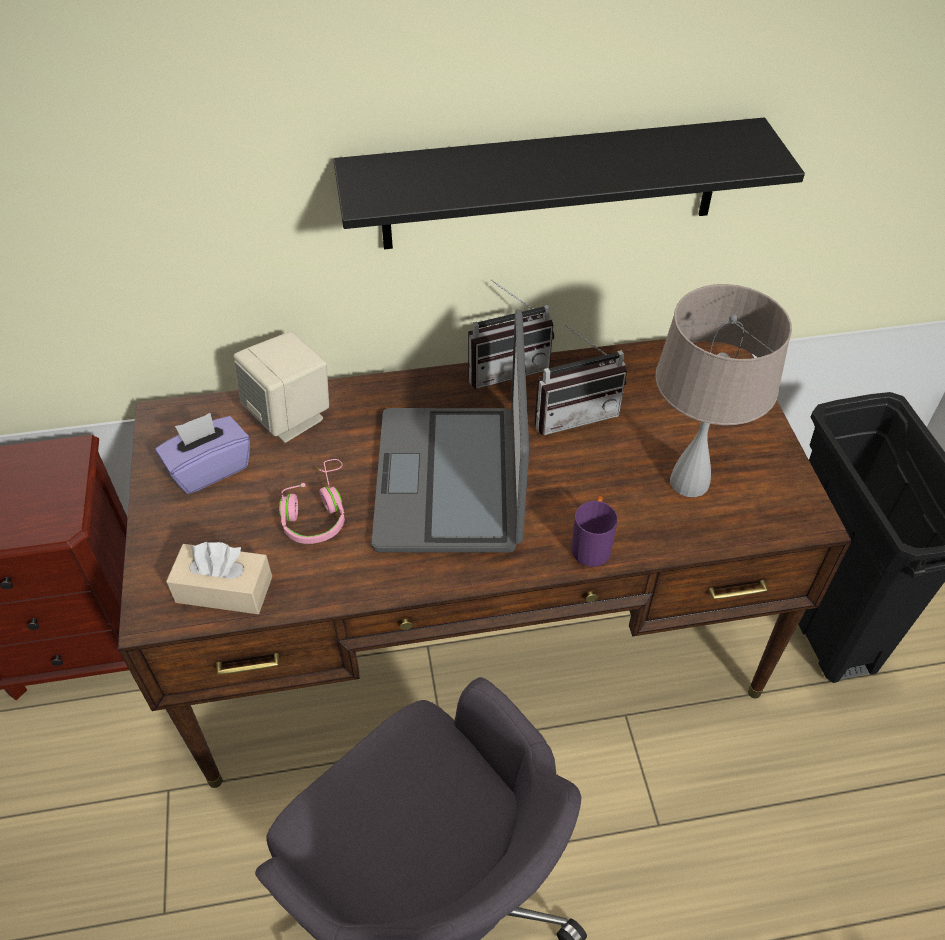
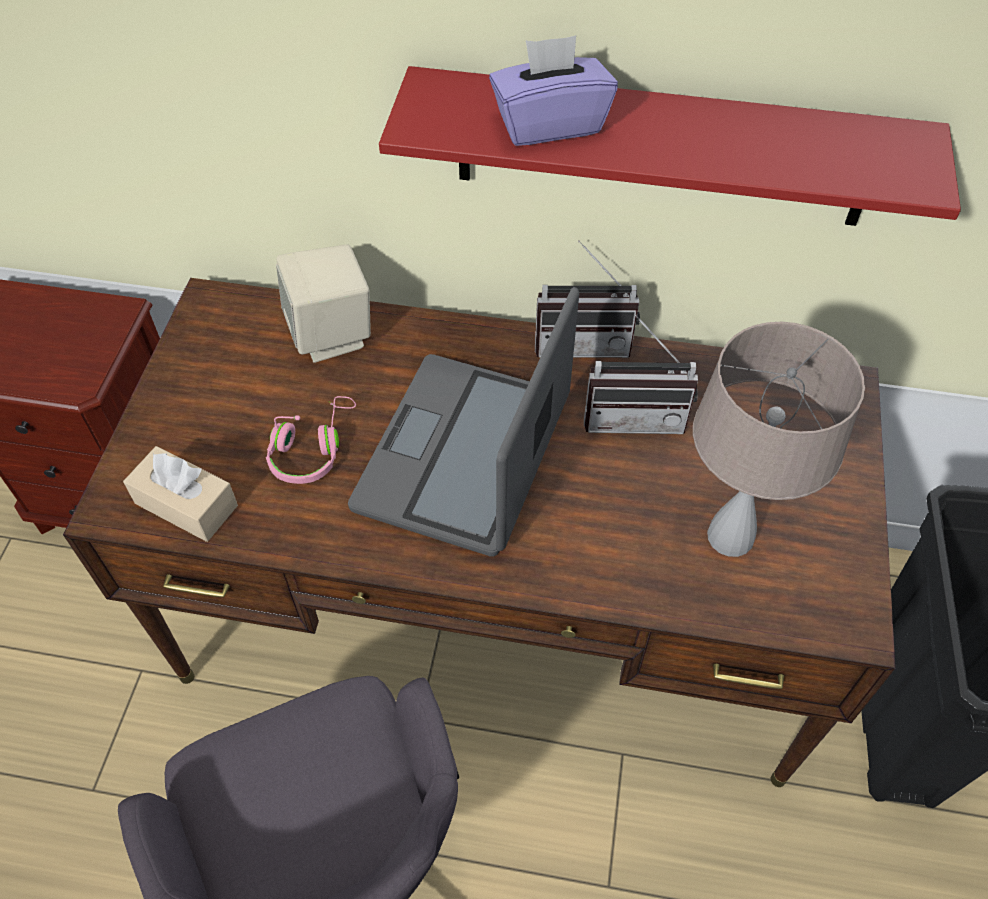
camera: 20 degrees right, 5 degrees up
purple tissue box [155,413,250,494] -> purple tissue box moved to [489,35,618,146]
black shelf [333,118,805,249] -> red shelf [379,66,961,226]
purple mug [572,496,617,567] -> none

